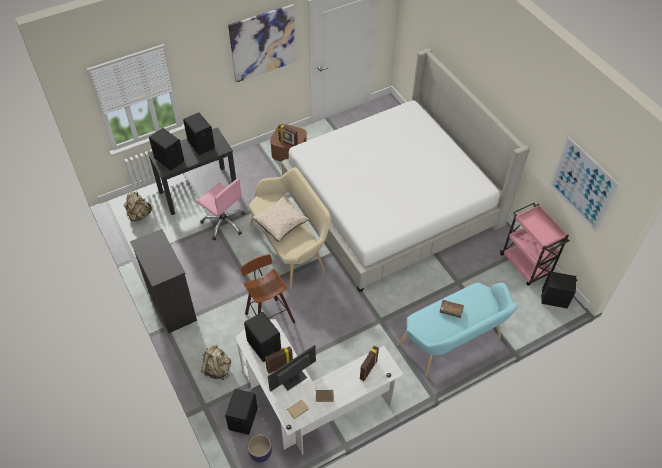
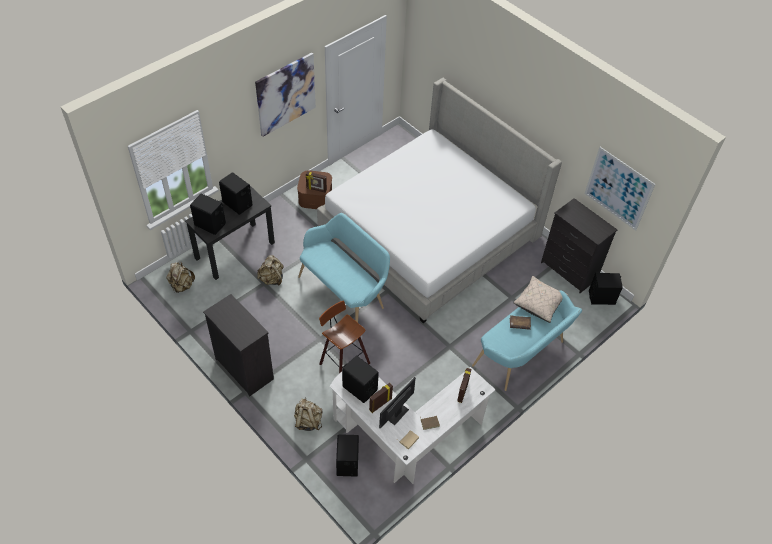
camera: 15 degrees left, 0 degrees up
pink office chair [197,178,245,240] -> beige backpack [257,255,284,286]
planter [248,434,272,463] -> none
beige bench [249,168,331,289] -> turquoise bench [298,213,390,322]
beige pillow [252,197,309,242] -> beige pillow moved to [514,276,568,323]
pink cart [500,203,570,286] -> black dresser [541,198,617,293]

